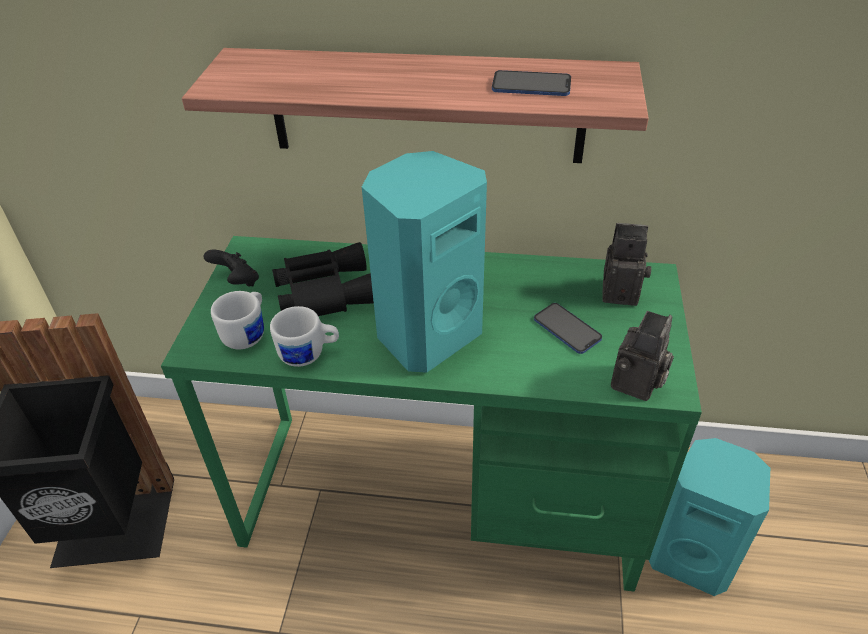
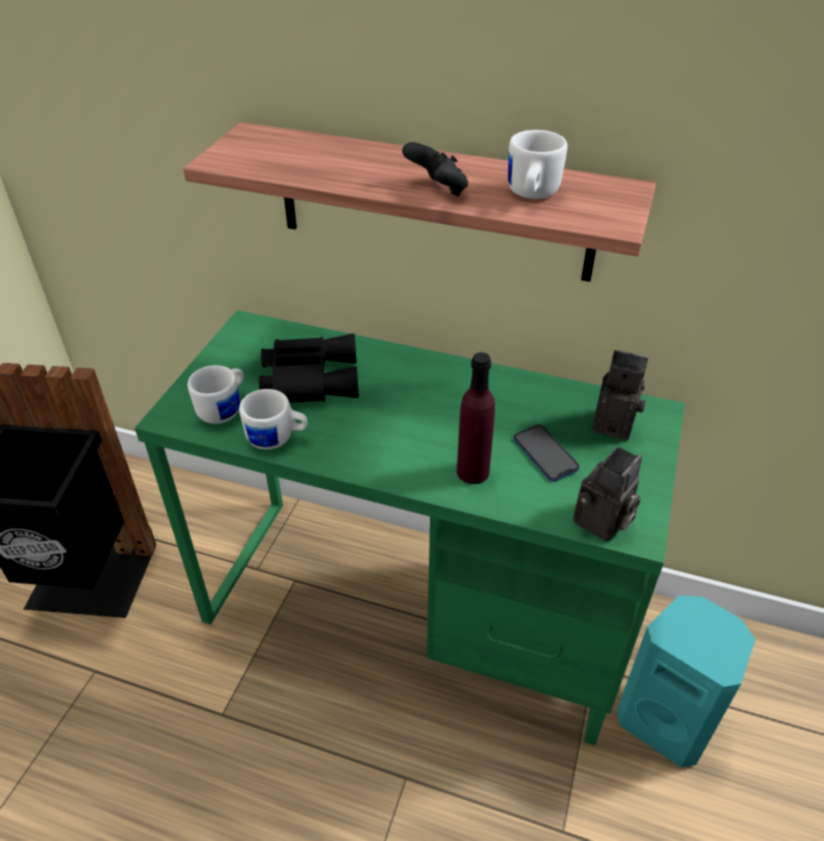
camera: 10 degrees right, 0 degrees up
black game controller [204,249,259,287] -> black game controller moved to [402,142,468,196]
turquoise speaker [362,151,487,373] -> none
phone [492,70,571,96] -> white mug [508,130,567,199]
none -> purple bottle [457,352,495,484]

